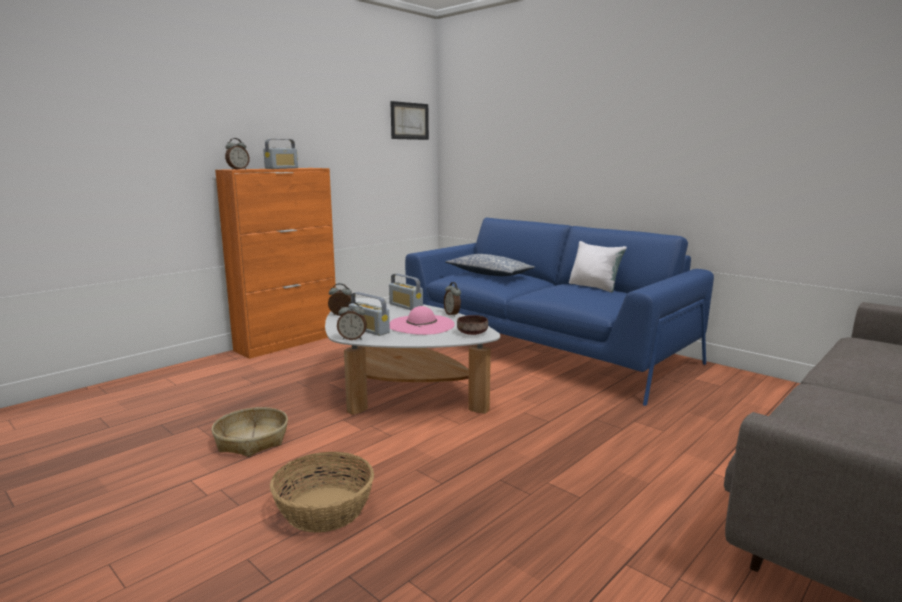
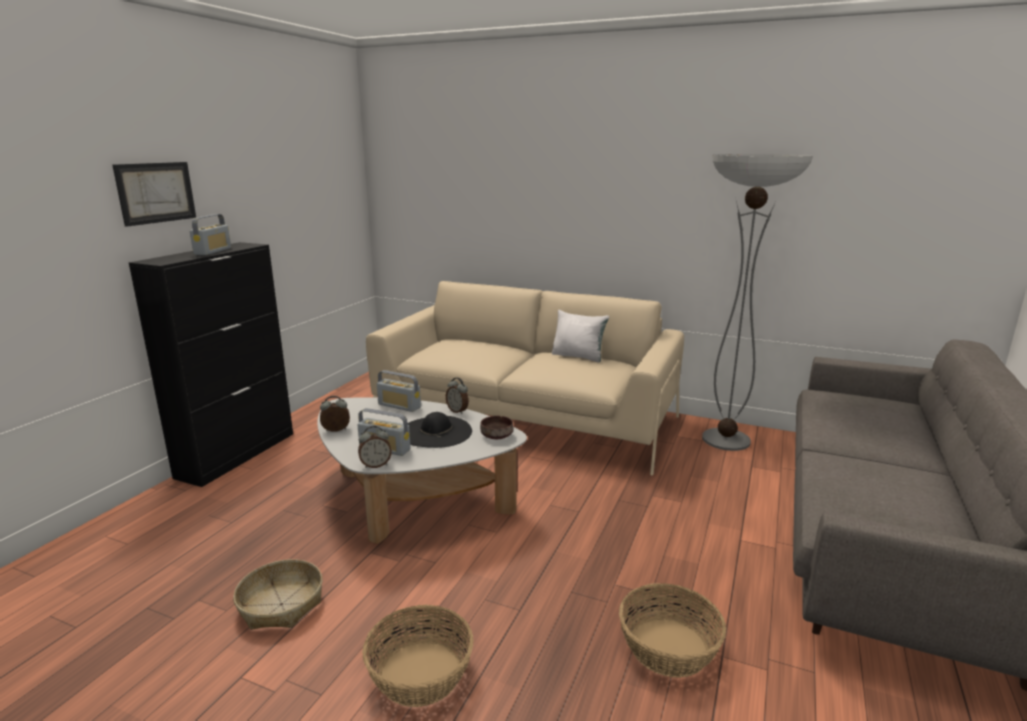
camera: 20 degrees left, 5 degrees up
orange cabinet [215,168,336,359] -> black cabinet [129,242,293,487]
alarm clock [225,138,249,170] -> none
picture [390,101,429,140] -> picture moved to [112,162,196,227]
pink hat [390,306,455,335] -> black hat [407,412,472,448]
blue sofa [405,218,714,406] -> beige sofa [366,281,684,476]
pillow [445,254,535,276] -> none
none -> basket [619,583,726,678]
none -> floor lamp [702,154,813,451]

